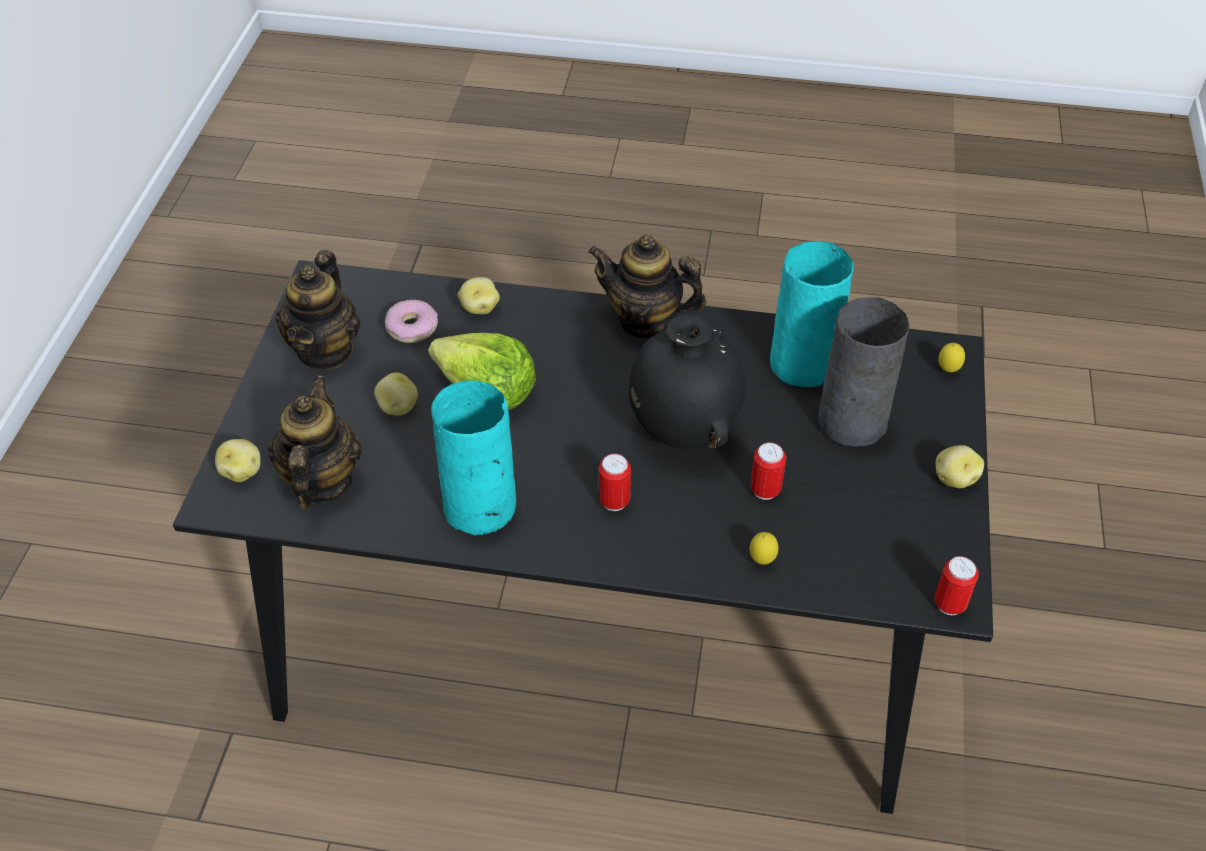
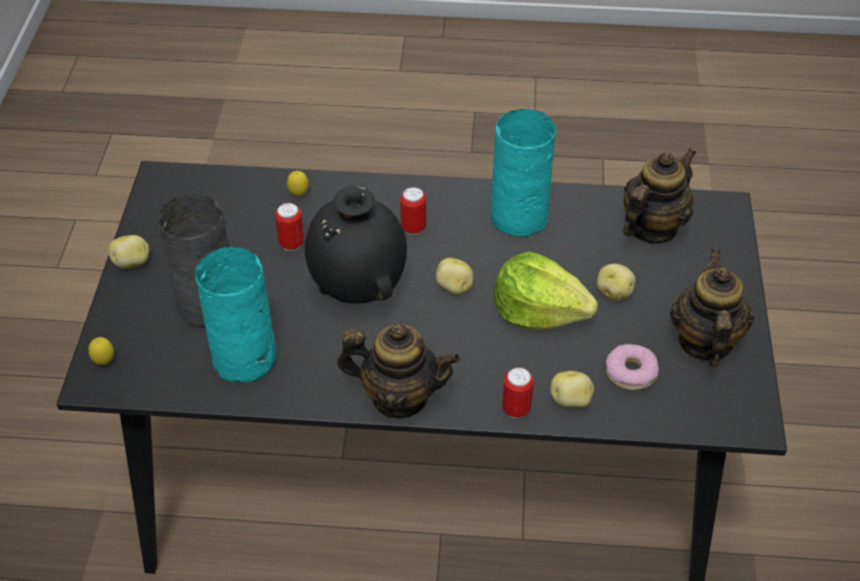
camera: 175 degrees right, 0 degrees up
potato [215,439,261,482] -> potato moved to [436,258,473,295]
teapot [268,375,362,509] -> teapot turned 135 degrees counterclockwise [623,148,697,244]
can [934,556,979,615] -> can moved to [502,367,534,419]

